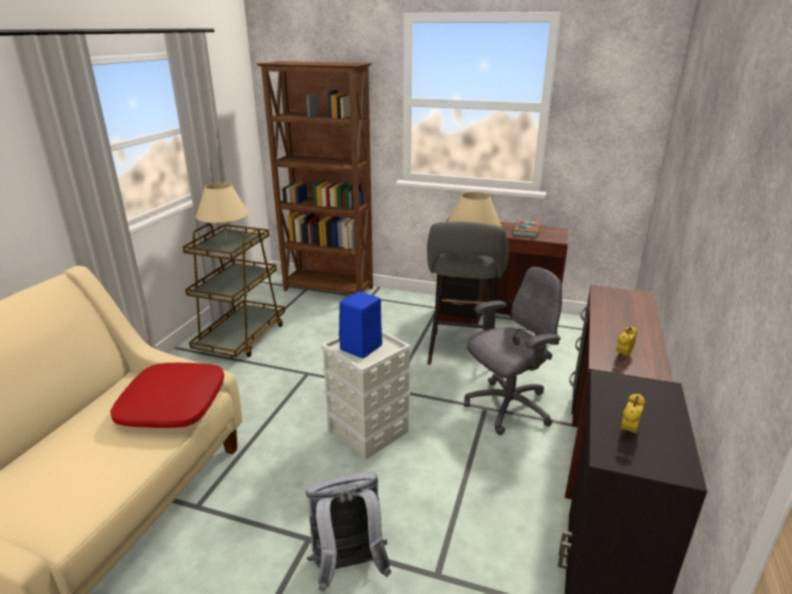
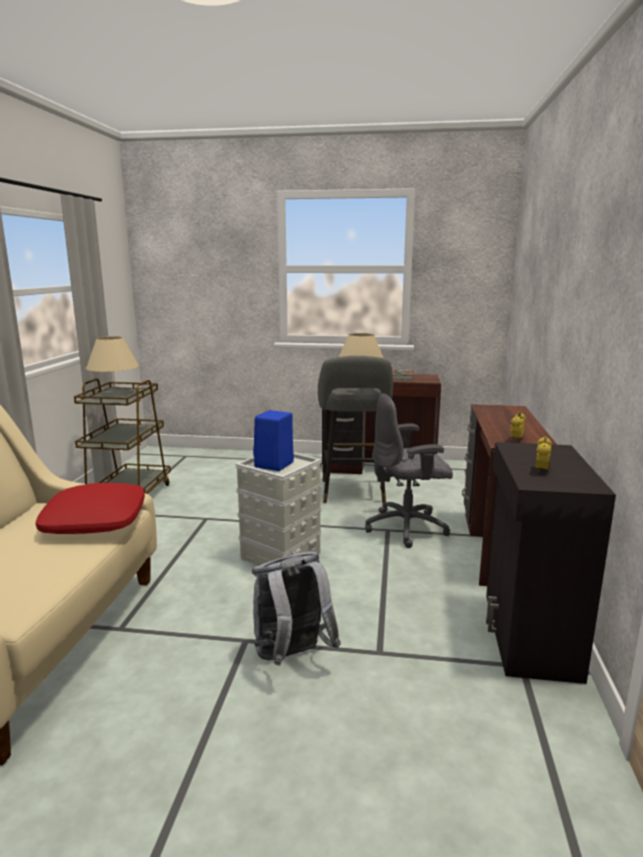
camera: 10 degrees left, 10 degrees down
brown bookcase [256,61,373,294] -> none
grey office chair [464,267,562,435] -> grey office chair turned 150 degrees counterclockwise [365,393,453,548]

